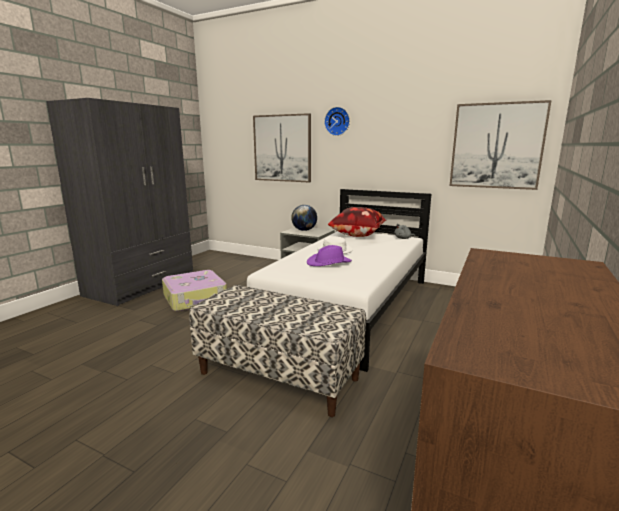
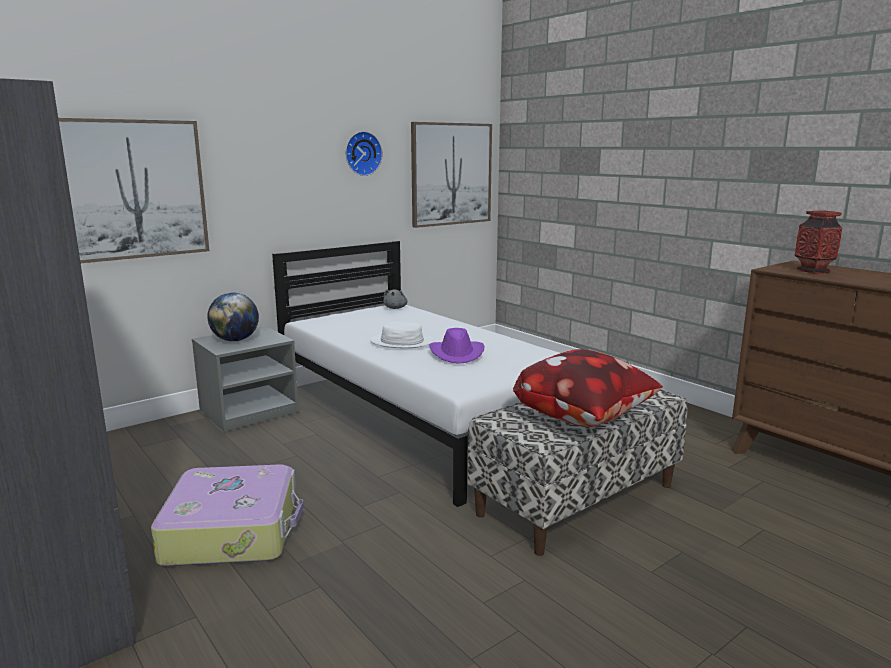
camera: 65 degrees left, 0 degrees up
wall clock [324,107,350,136] -> wall clock moved to [345,131,383,176]
pillow [328,207,387,237] -> pillow moved to [513,349,663,427]
none -> vase [795,211,842,274]

